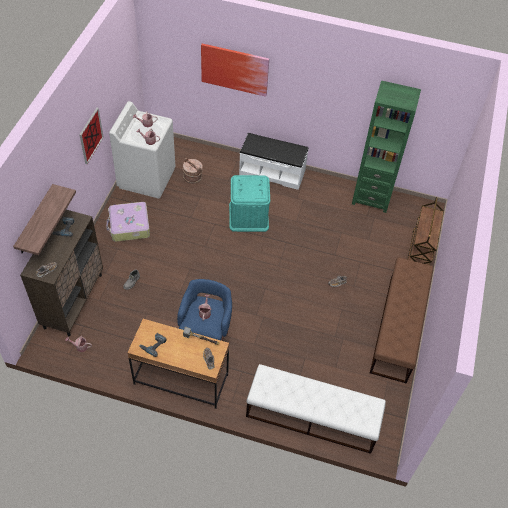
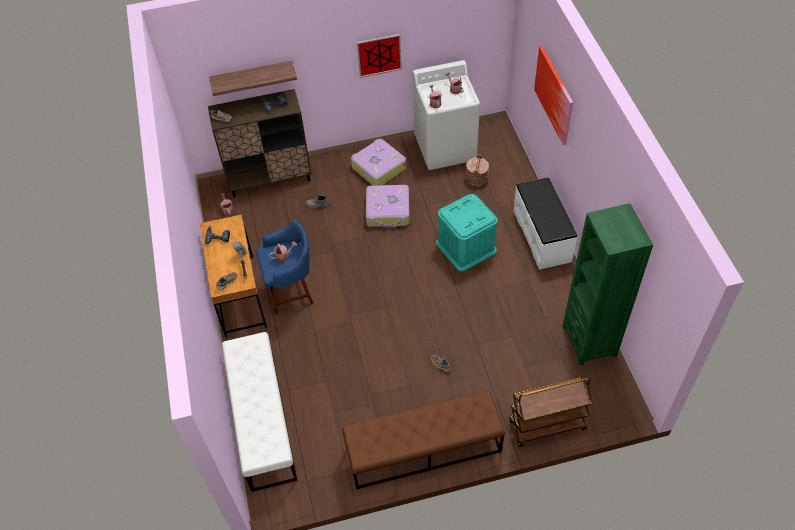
camera: 65 degrees right, 0 degrees up
none -> suitcase [366,185,410,228]

